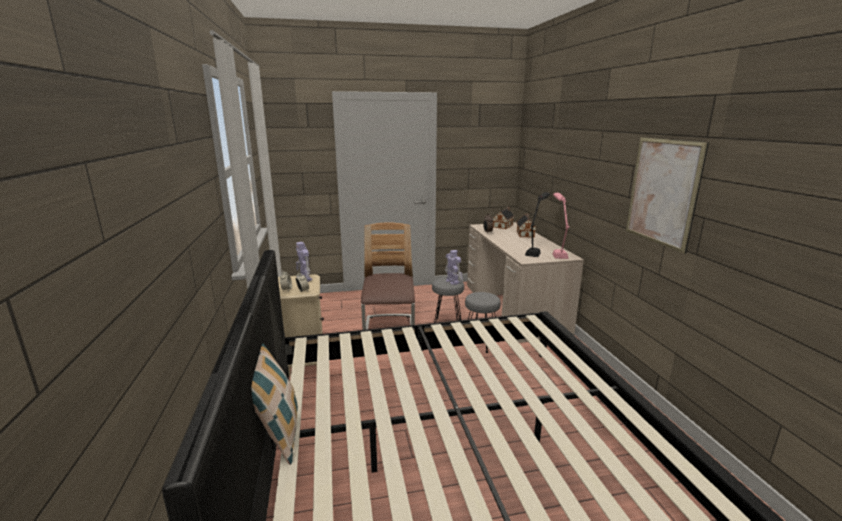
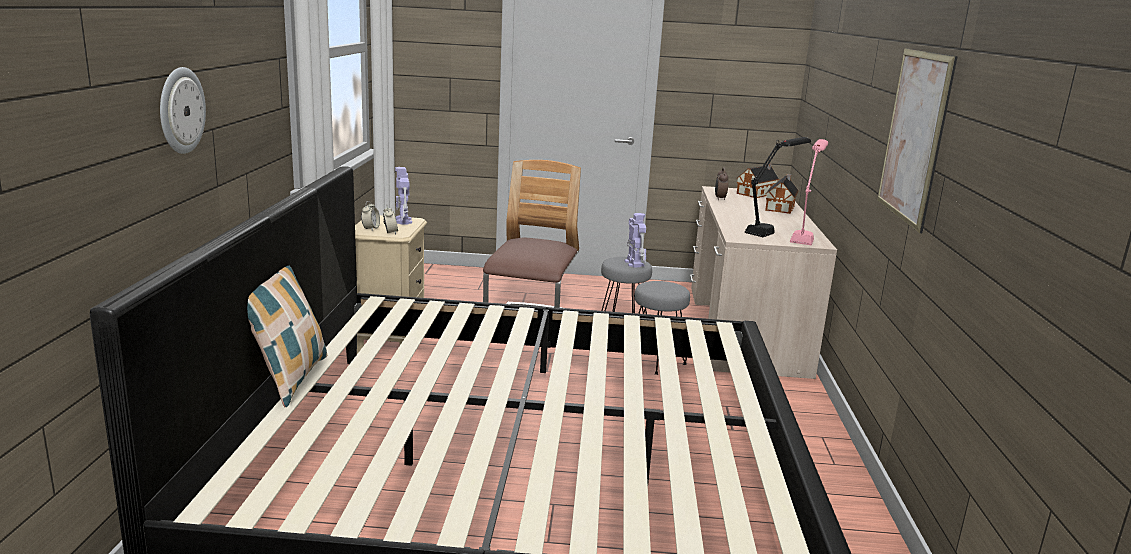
camera: 15 degrees right, 0 degrees up
none -> wall clock [160,67,206,154]

